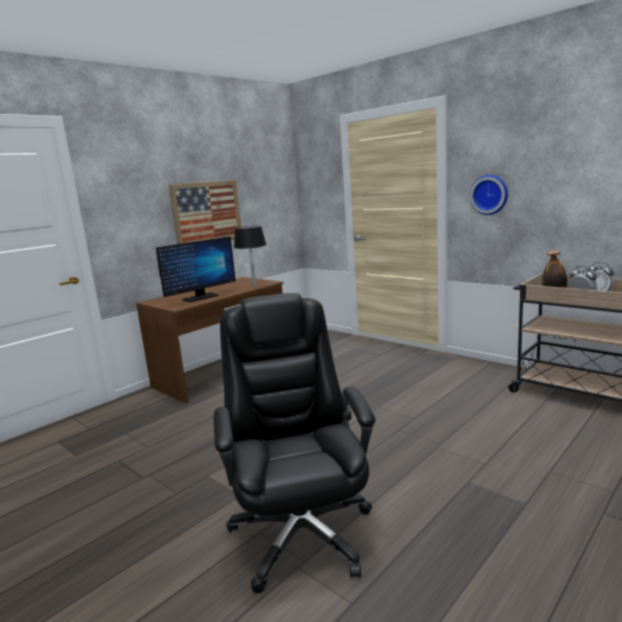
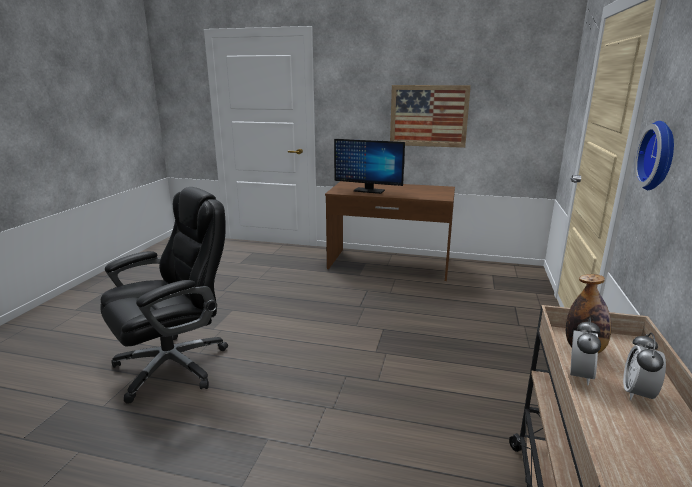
camera: 60 degrees right, 5 degrees up
black table lamp [234,226,267,286] -> none

